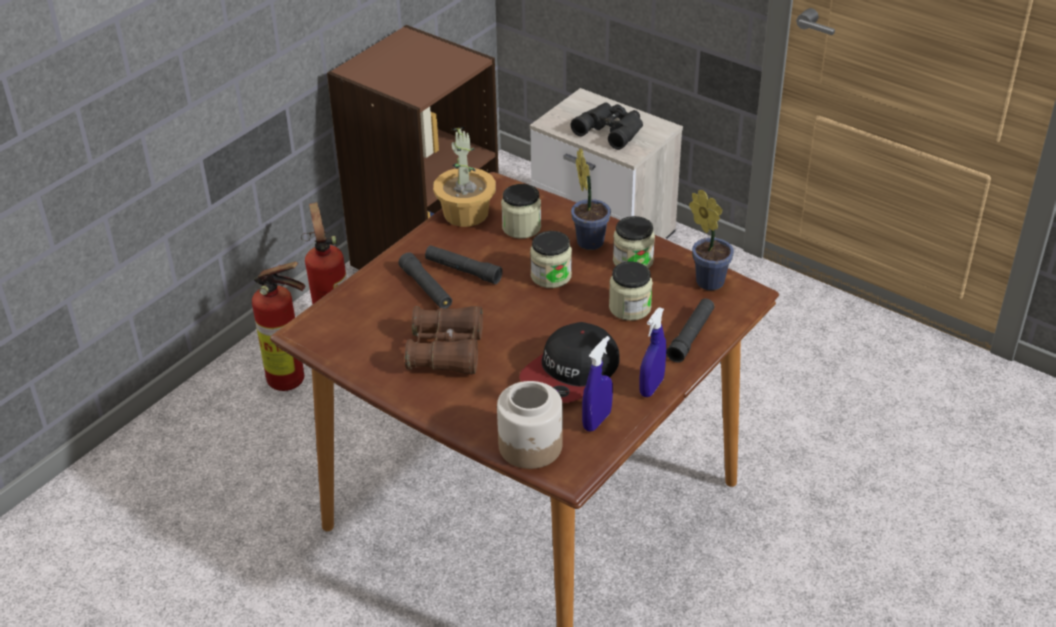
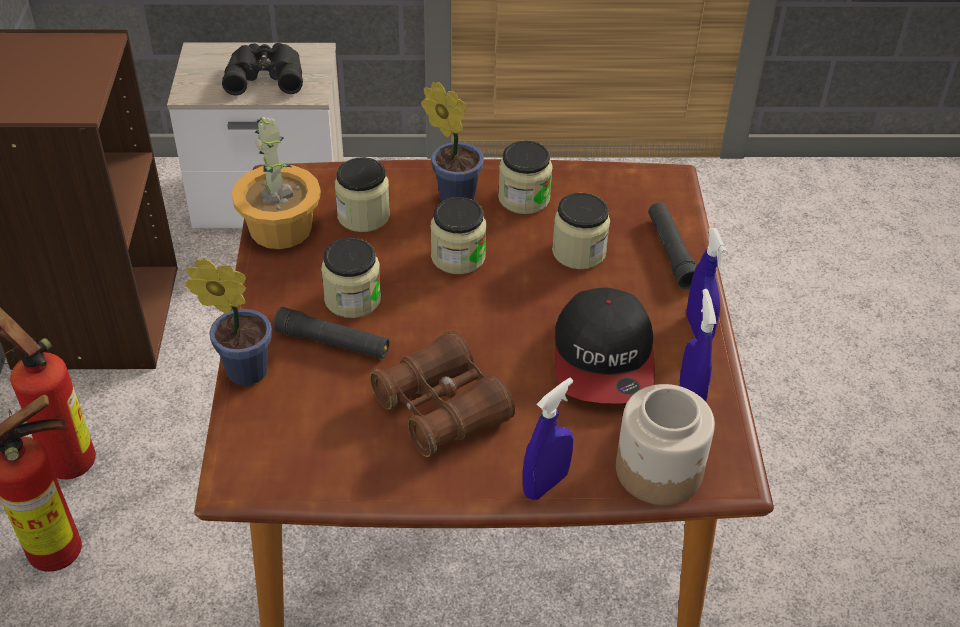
camera: 40 degrees left, 5 degrees up
black flashlight [425,245,503,284] -> jar [321,238,381,318]
potted plant [689,189,734,291] -> potted plant moved to [185,258,272,386]
none -> blue spray bottle [523,378,573,500]

